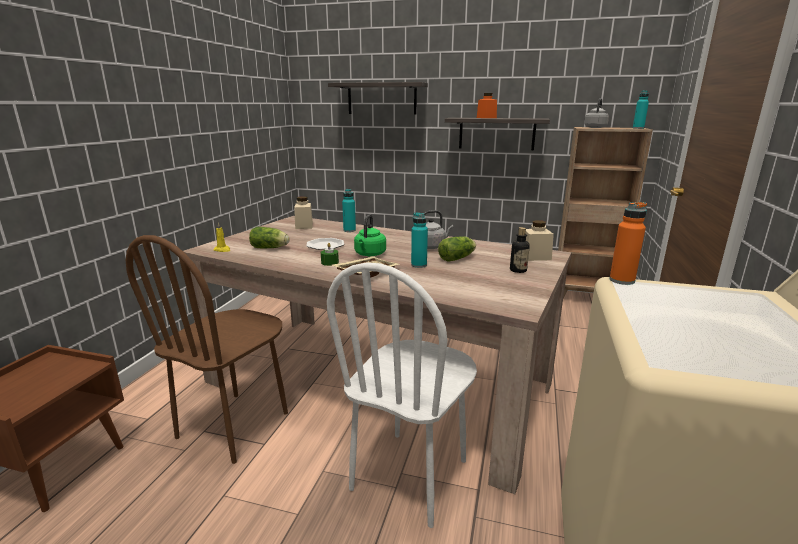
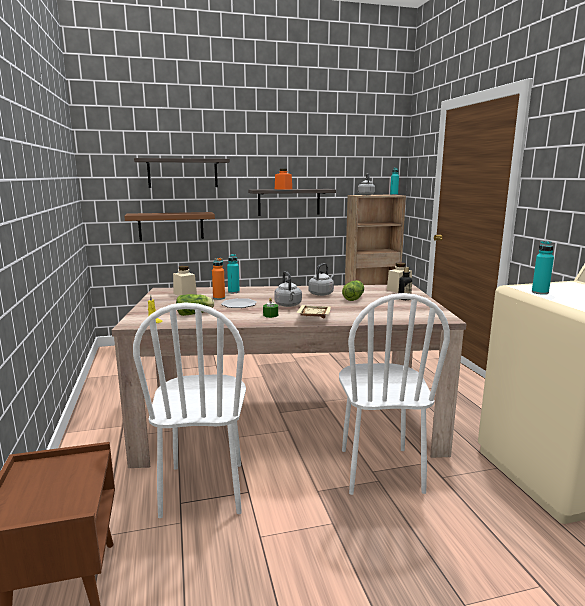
camera: 30 degrees left, 5 degrees down
brown chair [126,235,288,464] -> white chair [133,302,246,518]
green kettle [354,214,386,256] -> grey kettle [274,271,302,307]
turquoise bottle [411,212,428,268] -> turquoise bottle moved to [532,241,554,295]
orange bottle [609,202,647,285] -> orange bottle moved to [212,258,225,300]
none -> brown shelf [124,212,215,241]

